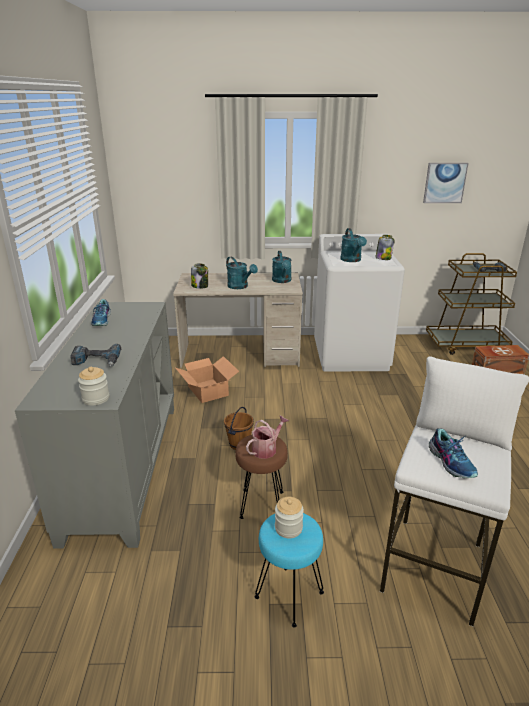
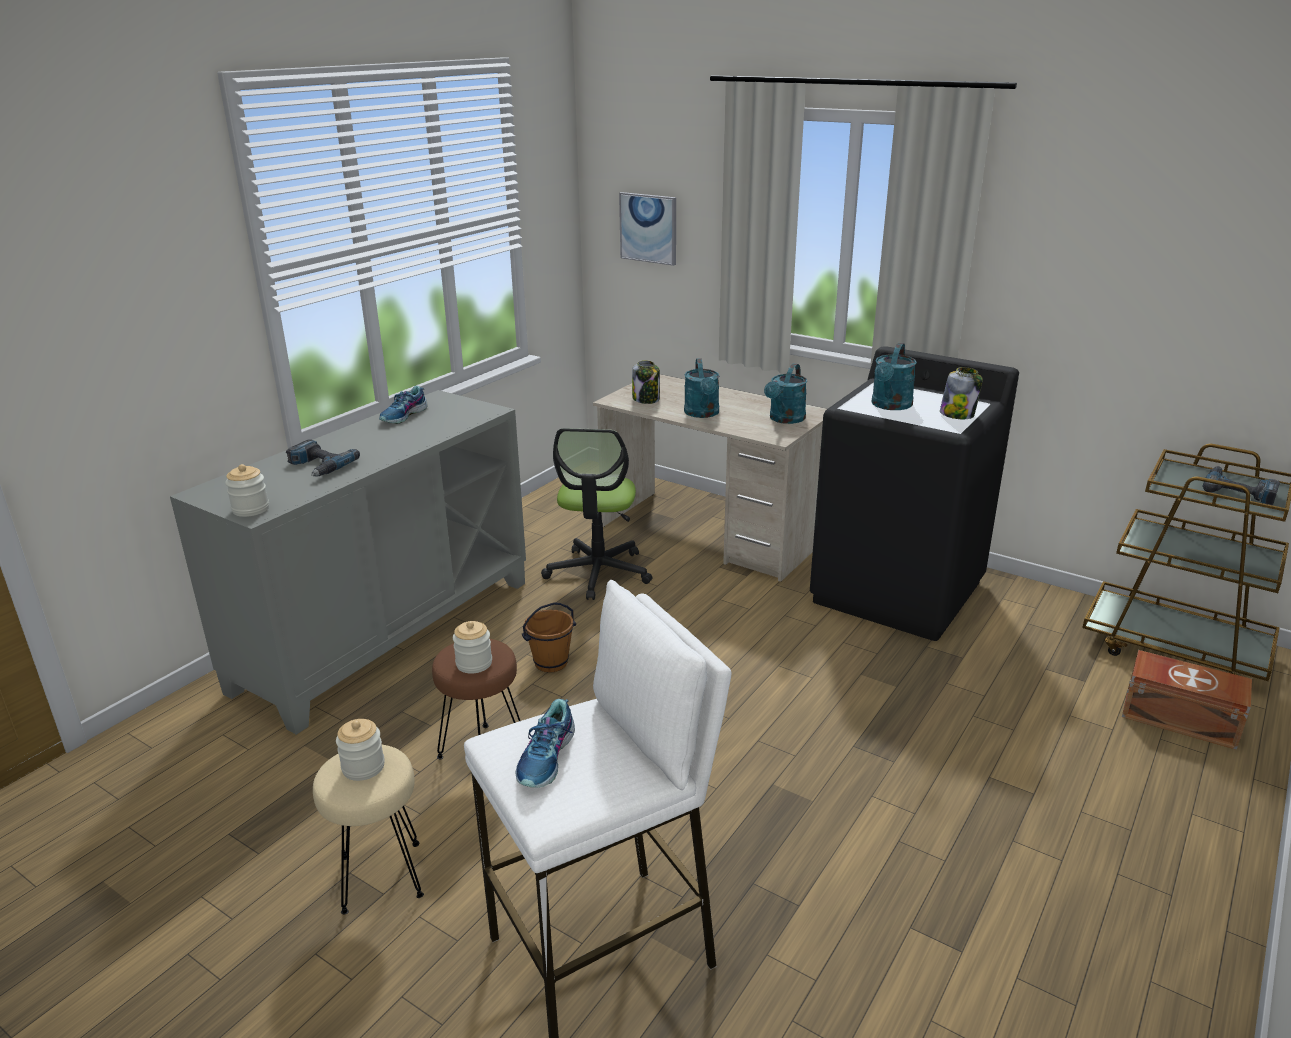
camera: 35 degrees right, 0 degrees up
cardboard box [176,356,239,403] -> office chair [541,428,653,600]
watering can [246,416,289,459] -> jar [453,621,492,674]
turquoise stool [254,513,324,628] -> beige stool [313,745,424,914]
white washing machine [314,234,405,372] -> black washing machine [810,346,1019,641]
picture [423,163,468,203] -> picture moved to [619,192,676,266]

